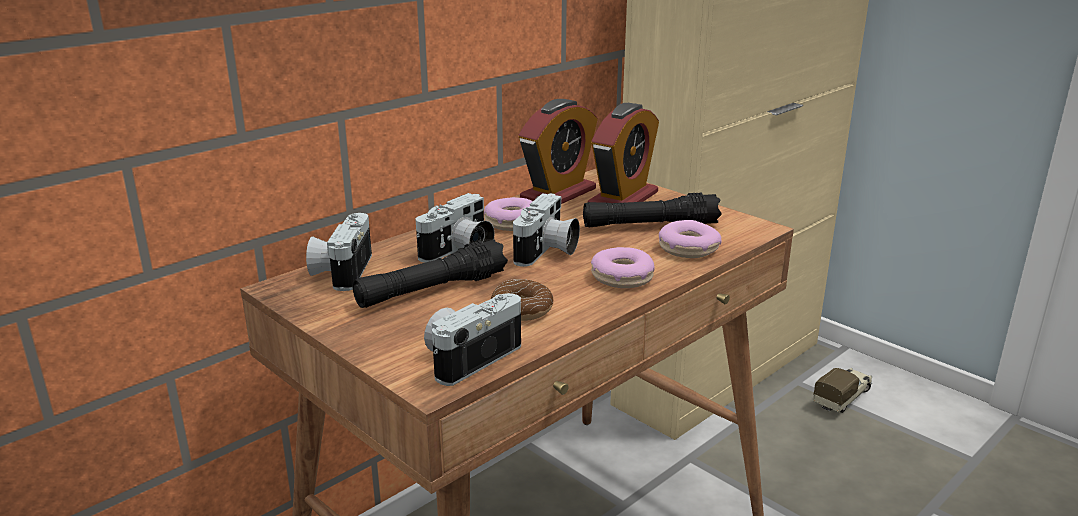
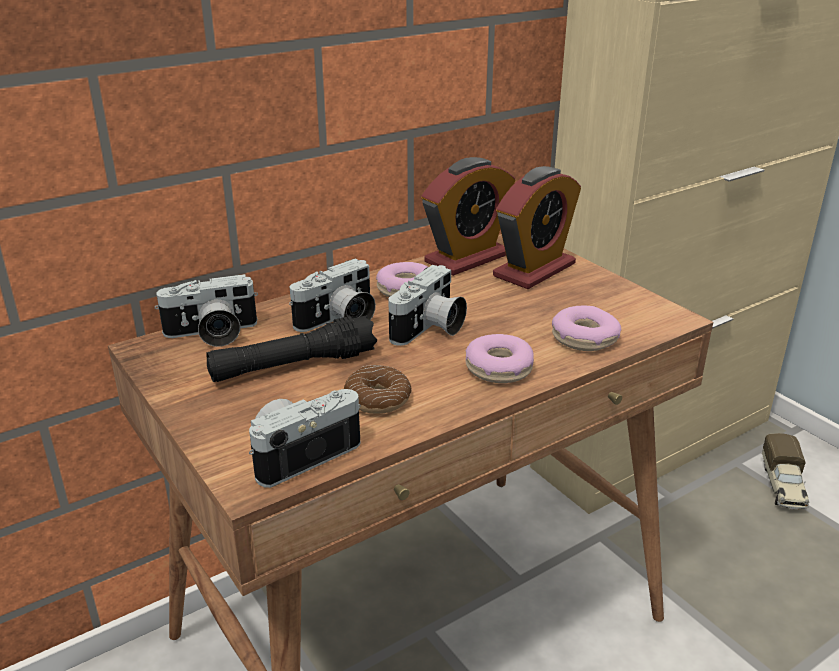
camera: 10 degrees right, 5 degrees up
camera [306,213,372,291] -> camera turned 120 degrees counterclockwise [155,274,258,347]
black flashlight [583,192,721,228] -> none
toy truck [813,368,872,413] -> toy truck turned 135 degrees clockwise [762,433,809,510]

